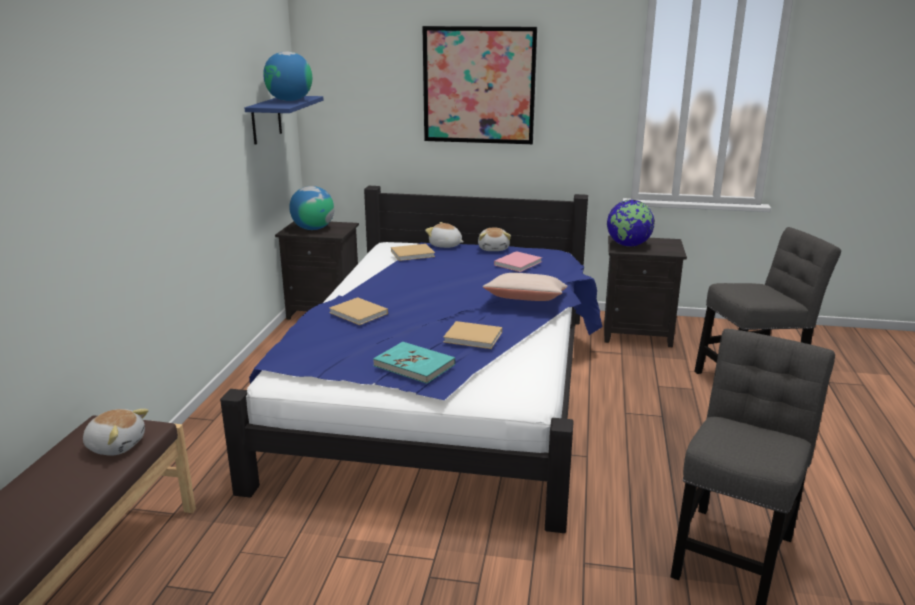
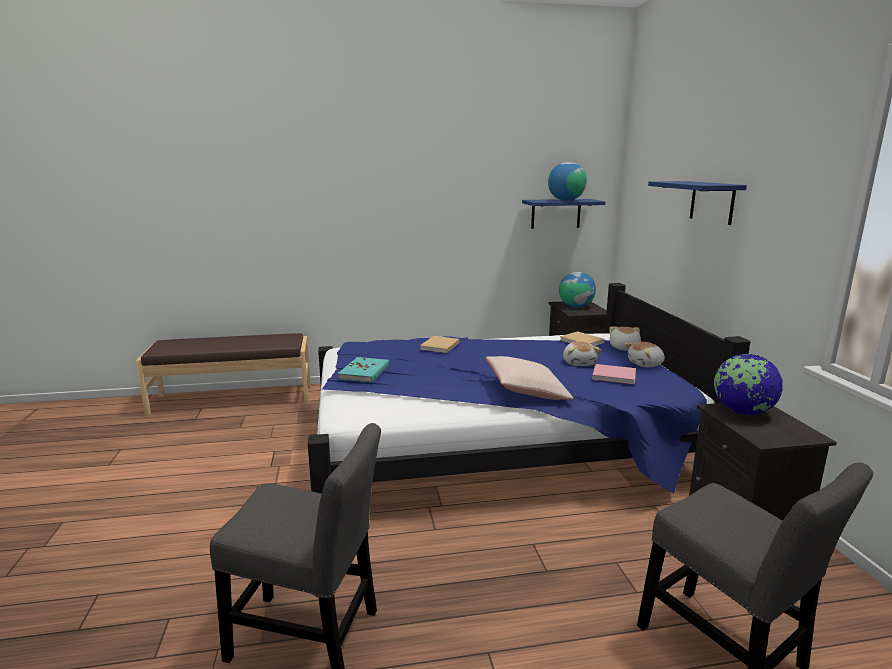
camera: 70 degrees right, 5 degrees down
plush toy [83,409,149,456] -> plush toy moved to [563,341,601,366]
picture [422,26,537,144] -> blue shelf [648,181,747,225]
beige book [443,321,502,349] -> none

